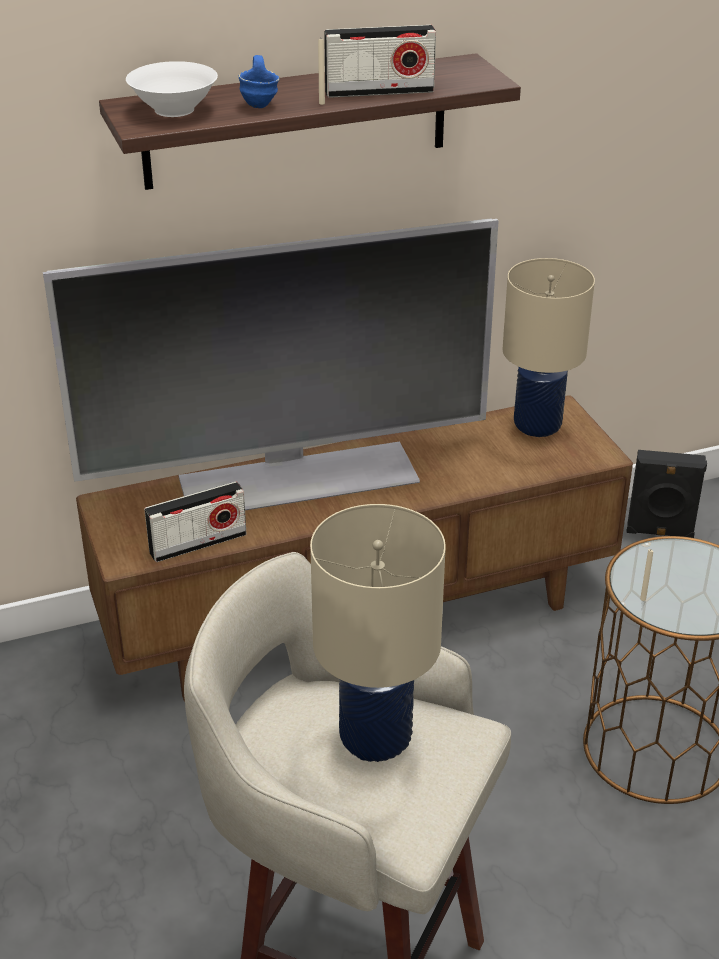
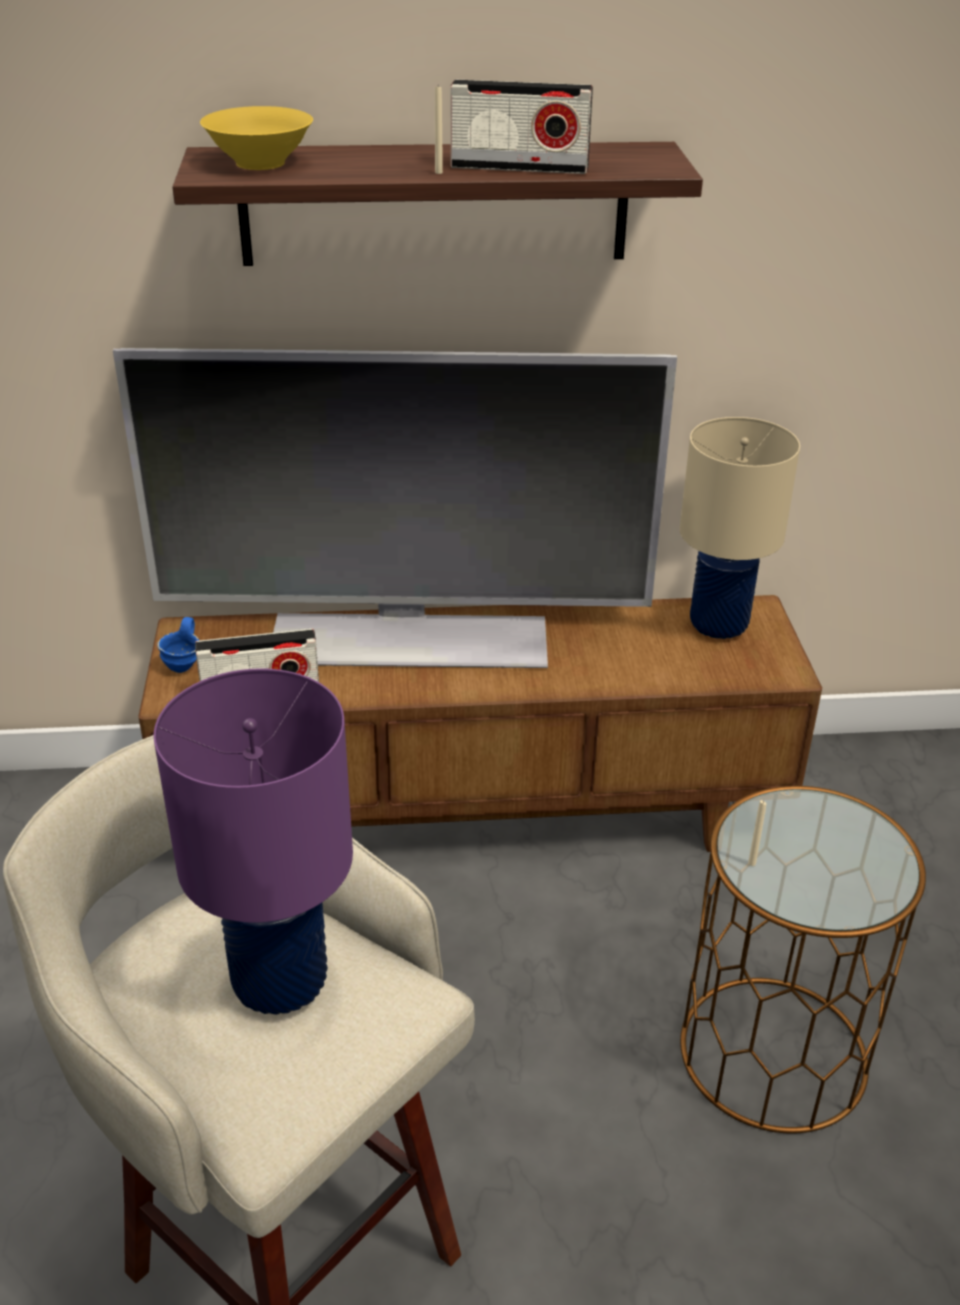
camera: 15 degrees right, 0 degrees up
white bowl [126,61,218,117] -> yellow bowl [200,106,313,170]
blue mug [238,55,280,108] -> blue mug moved to [157,617,199,673]
beige table lamp [310,504,446,762] -> purple table lamp [154,668,353,1015]
black speaker [627,450,707,538] -> none

